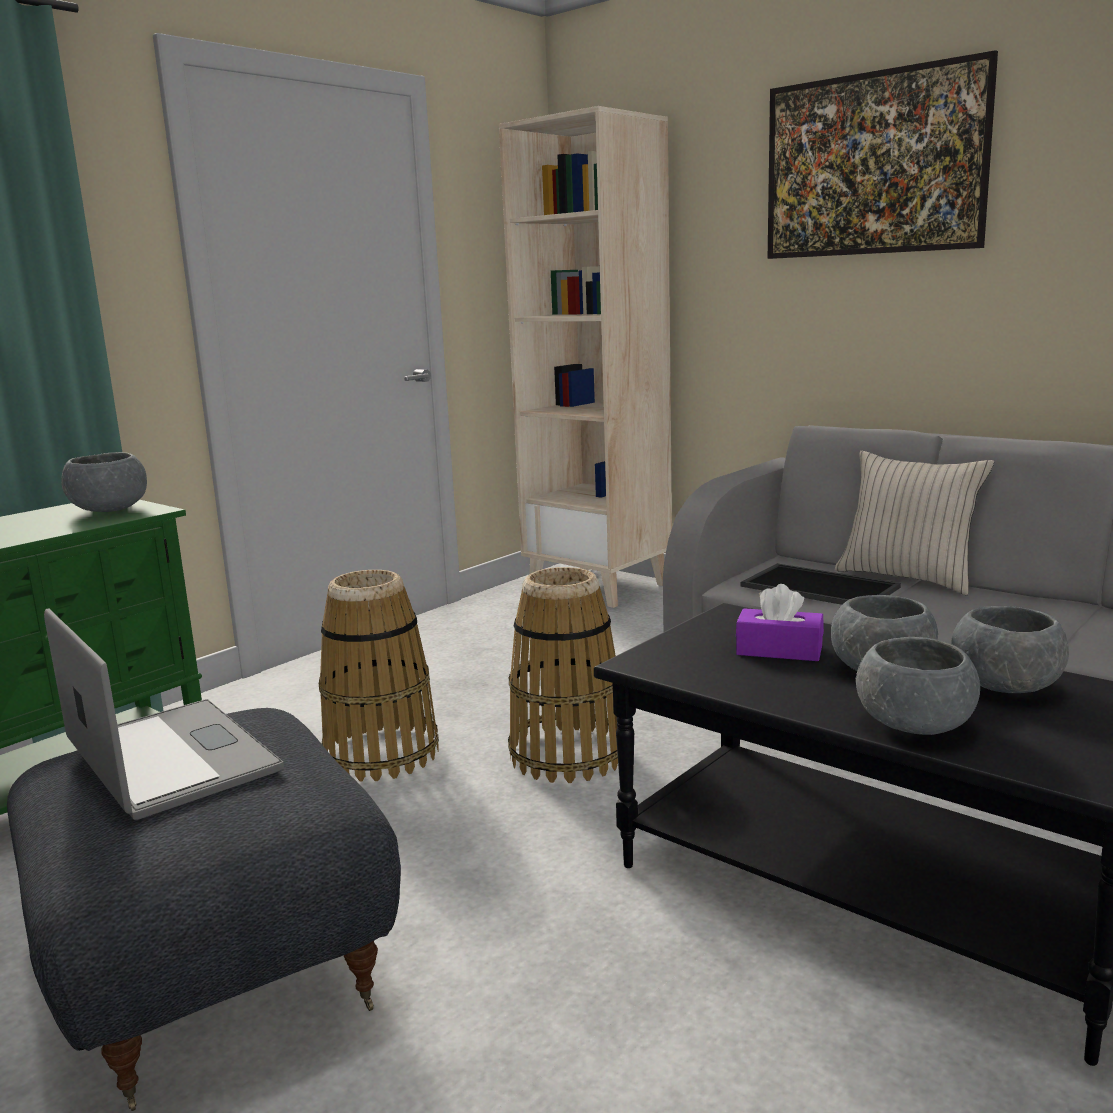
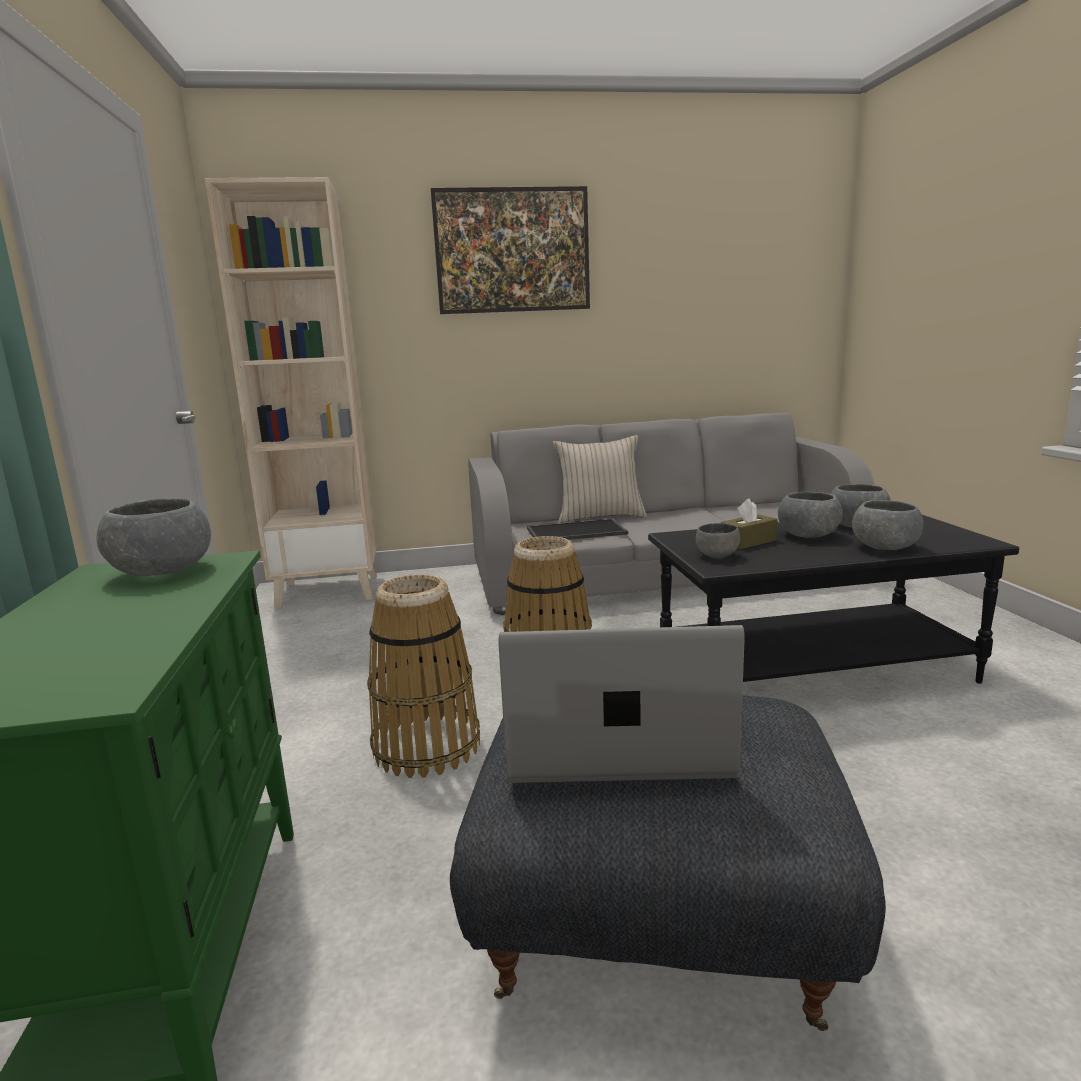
camera: 50 degrees left, 0 degrees up
purple tissue box [736,584,824,661] -> brown tissue box [721,498,778,549]
none -> grey bowl [696,523,740,558]

